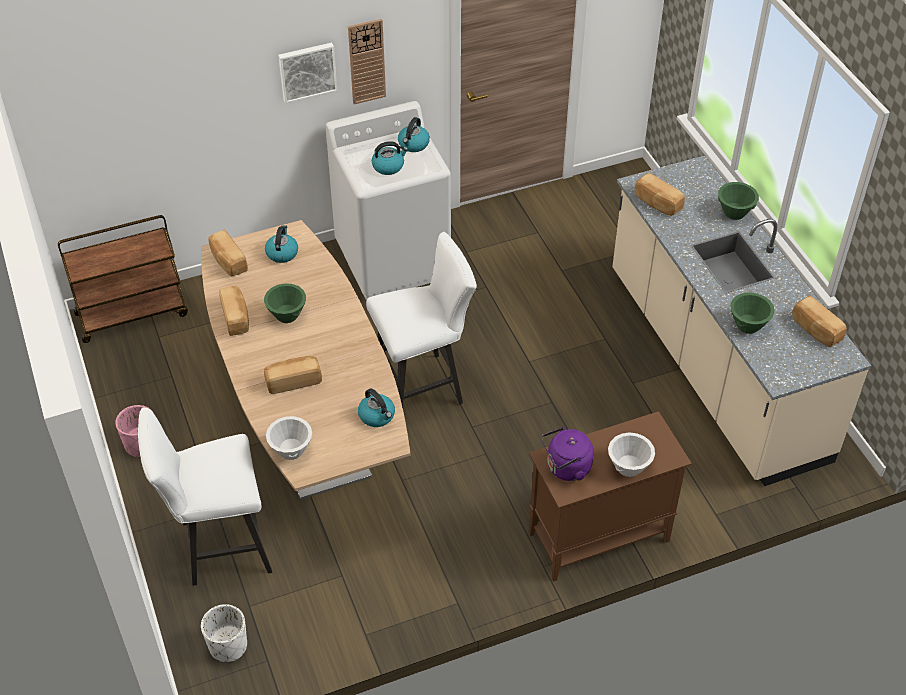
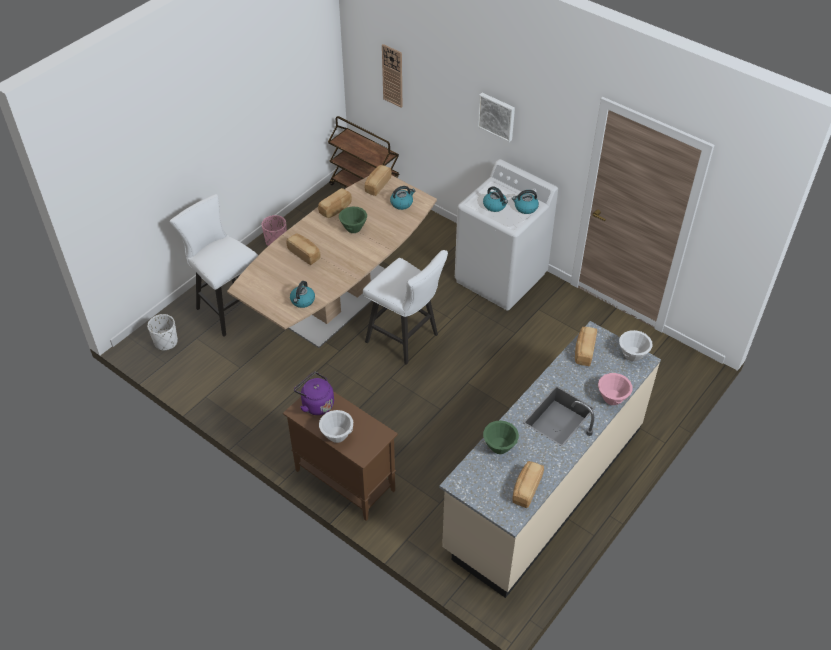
camera: 60 degrees right, 0 degrees up
white bowl [266,416,312,460] -> white bowl moved to [619,330,652,362]
wall clock [348,19,386,104] -> wall clock moved to [382,44,402,108]
green bowl [718,182,759,220] -> pink bowl [598,373,633,405]

